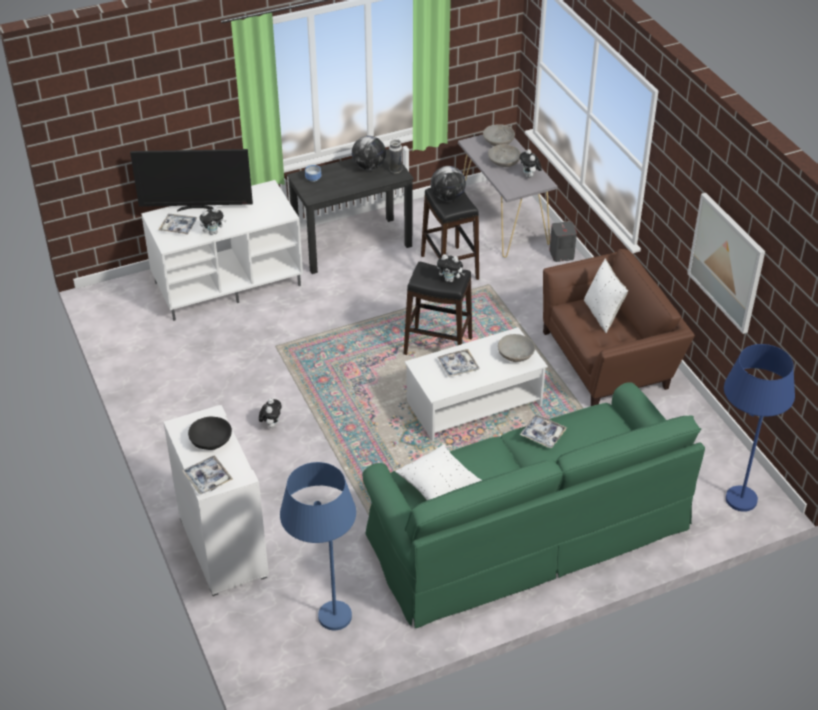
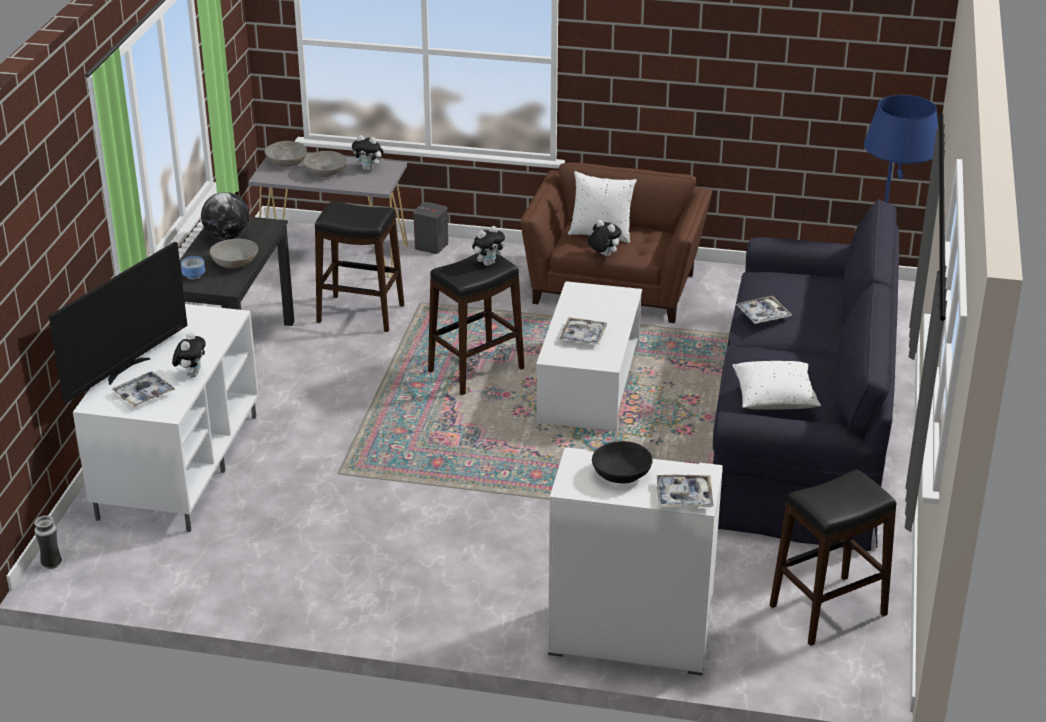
camera: 55 degrees left, 10 degrees down
plush toy [259,398,282,428] -> plush toy moved to [588,220,622,257]
blue floor lamp [280,462,356,630] -> black stool [770,469,897,646]
green sofa [362,382,705,628] -> black sofa [713,199,899,551]
vase [389,139,402,173] -> vase moved to [34,516,62,569]
globe [430,166,466,201] -> none
grey bowl [498,334,535,362] -> grey bowl moved to [210,239,258,268]
picture [687,193,765,334] -> none

